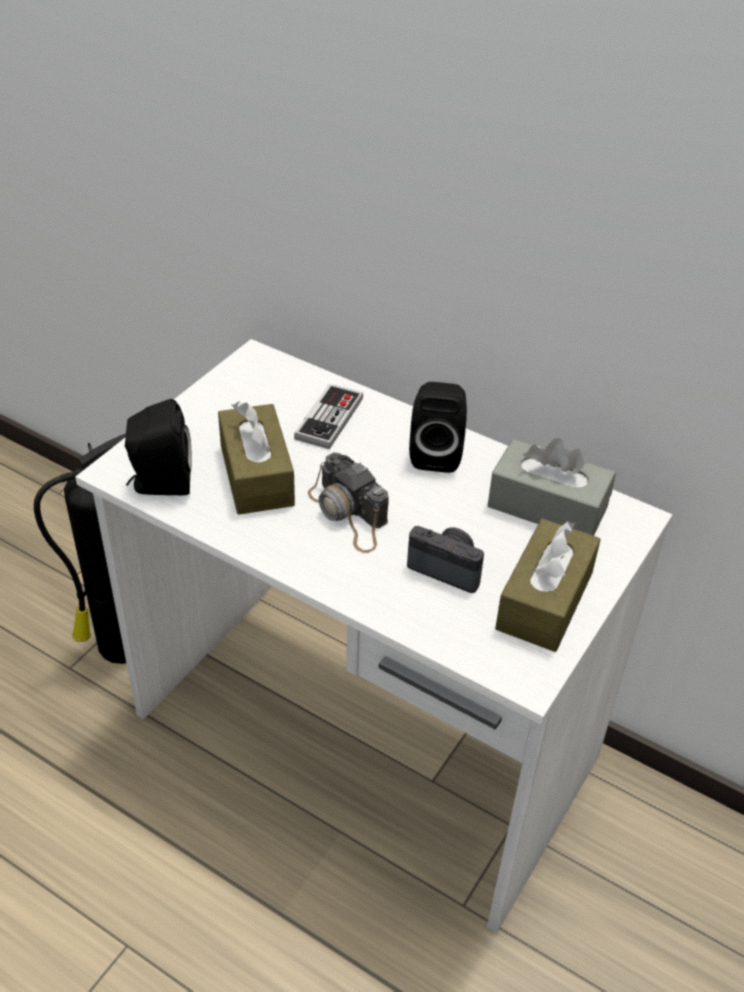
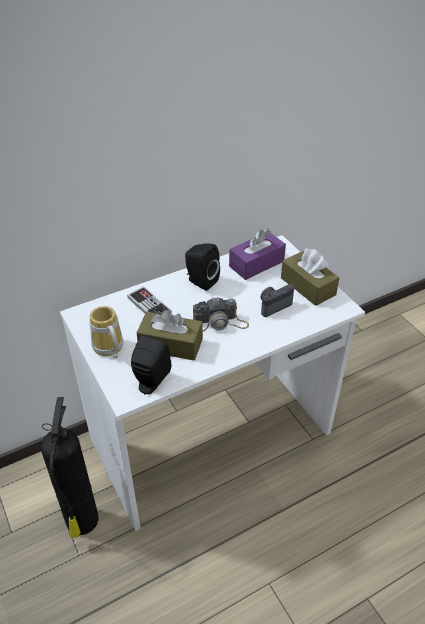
camera: 60 degrees left, 0 degrees up
grey tissue box [488,438,616,536] -> purple tissue box [229,229,286,280]
none -> mug [89,306,123,358]

